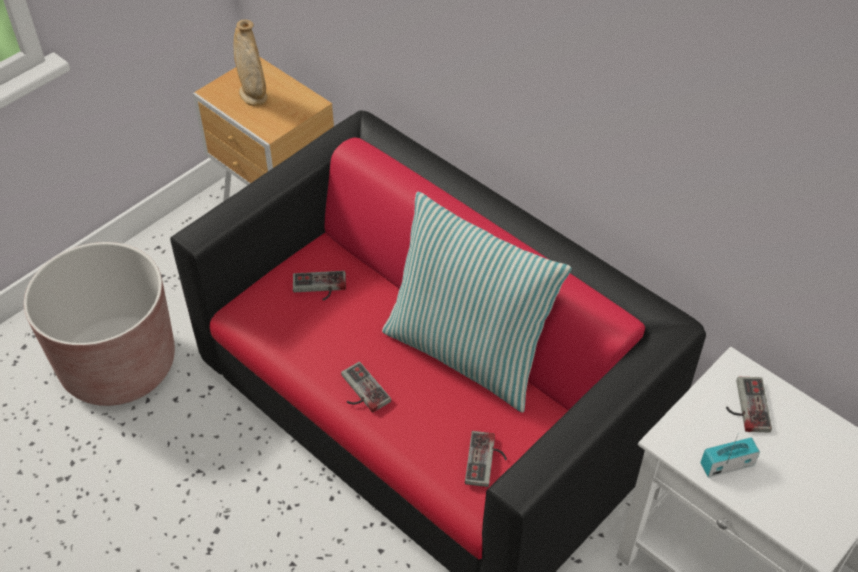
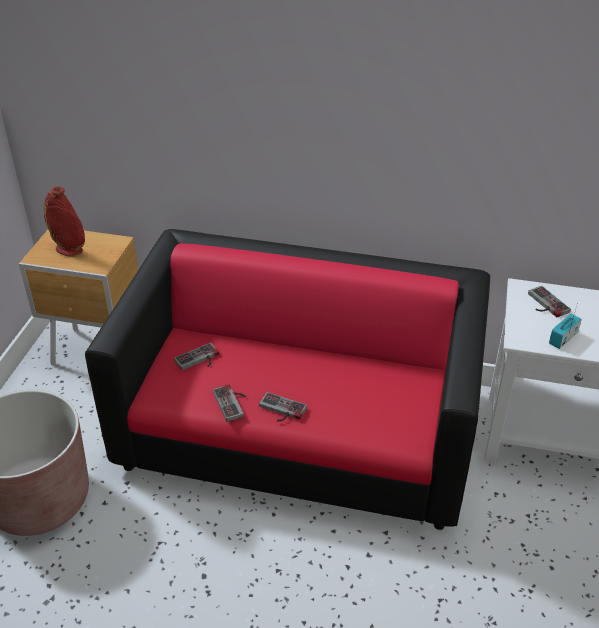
camera: 30 degrees left, 10 degrees down
beige vase [234,19,267,106] -> red vase [43,187,85,257]
pillow [382,192,572,413] -> none
game controller [465,431,507,487] -> game controller moved to [213,385,246,422]

